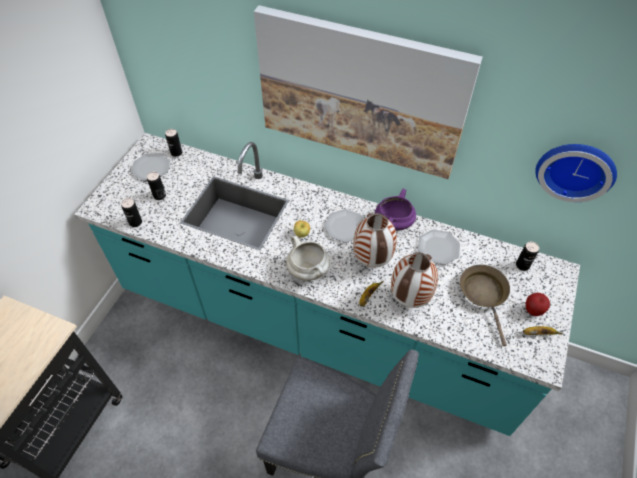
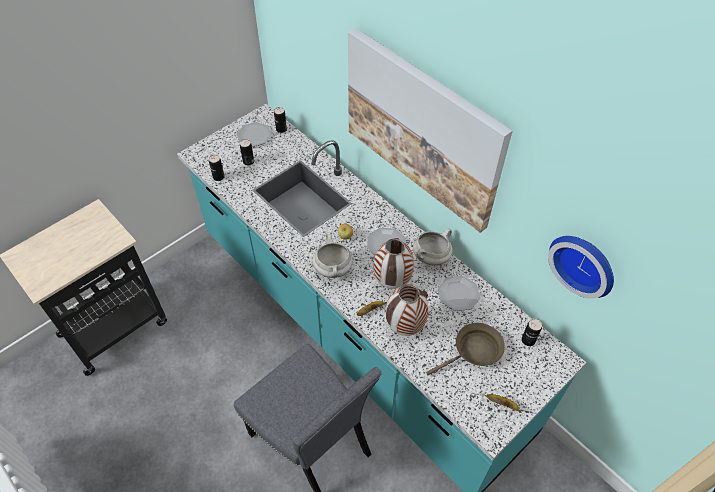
camera: 25 degrees right, 0 degrees up
purple cooking pot [375,189,416,231] -> white cooking pot [413,228,453,265]
brown frying pan [460,265,510,346] -> brown frying pan turned 45 degrees clockwise [426,323,505,375]
apple [526,293,550,316] -> none

